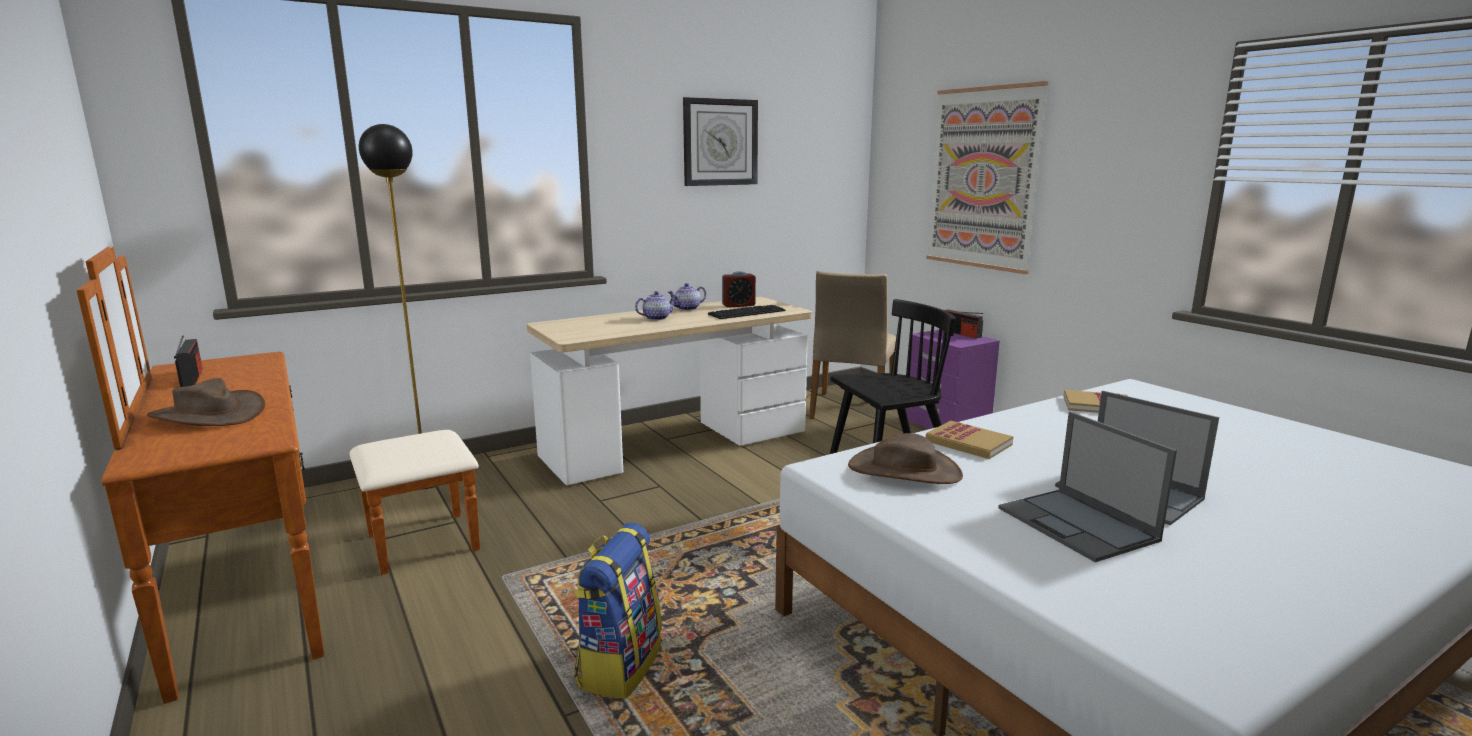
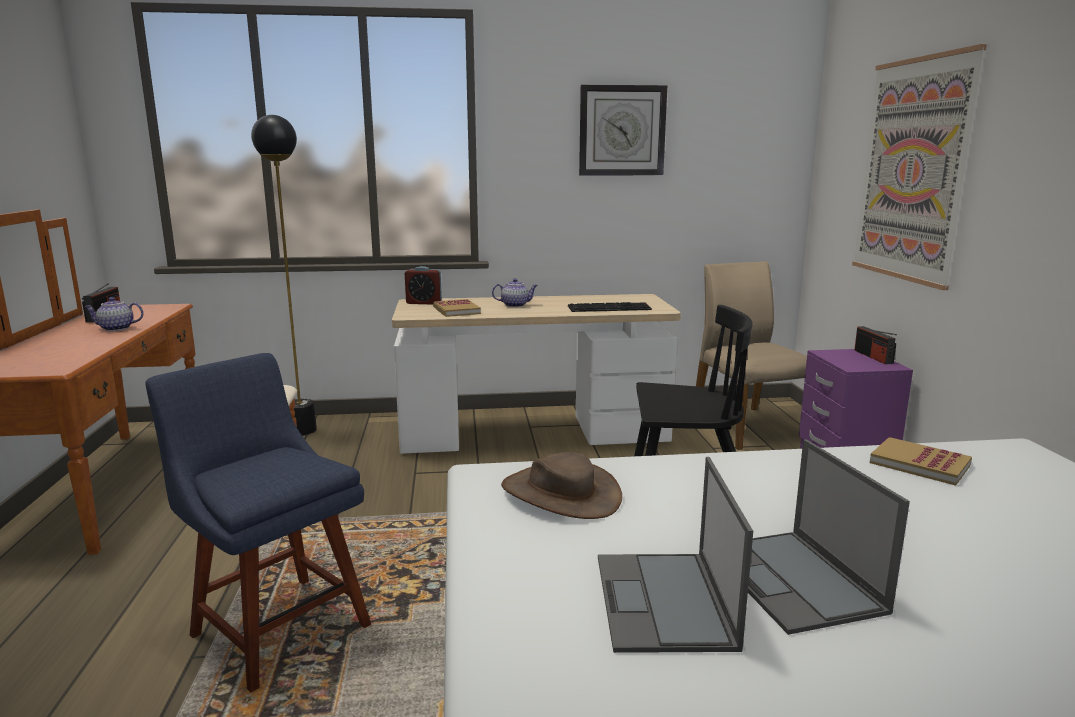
camera: 25 degrees right, 0 degrees up
brown hat [147,378,265,426] -> none
backpack [574,523,662,699] -> blue chair [146,353,371,692]
teapot [668,283,706,311] -> teapot moved to [85,297,144,331]
alarm clock [722,271,756,308] -> alarm clock moved to [405,266,442,305]
beige chair [809,271,896,419] -> beige chair turned 120 degrees clockwise [696,261,807,450]
book [926,421,1013,459] -> book moved to [433,299,481,317]

